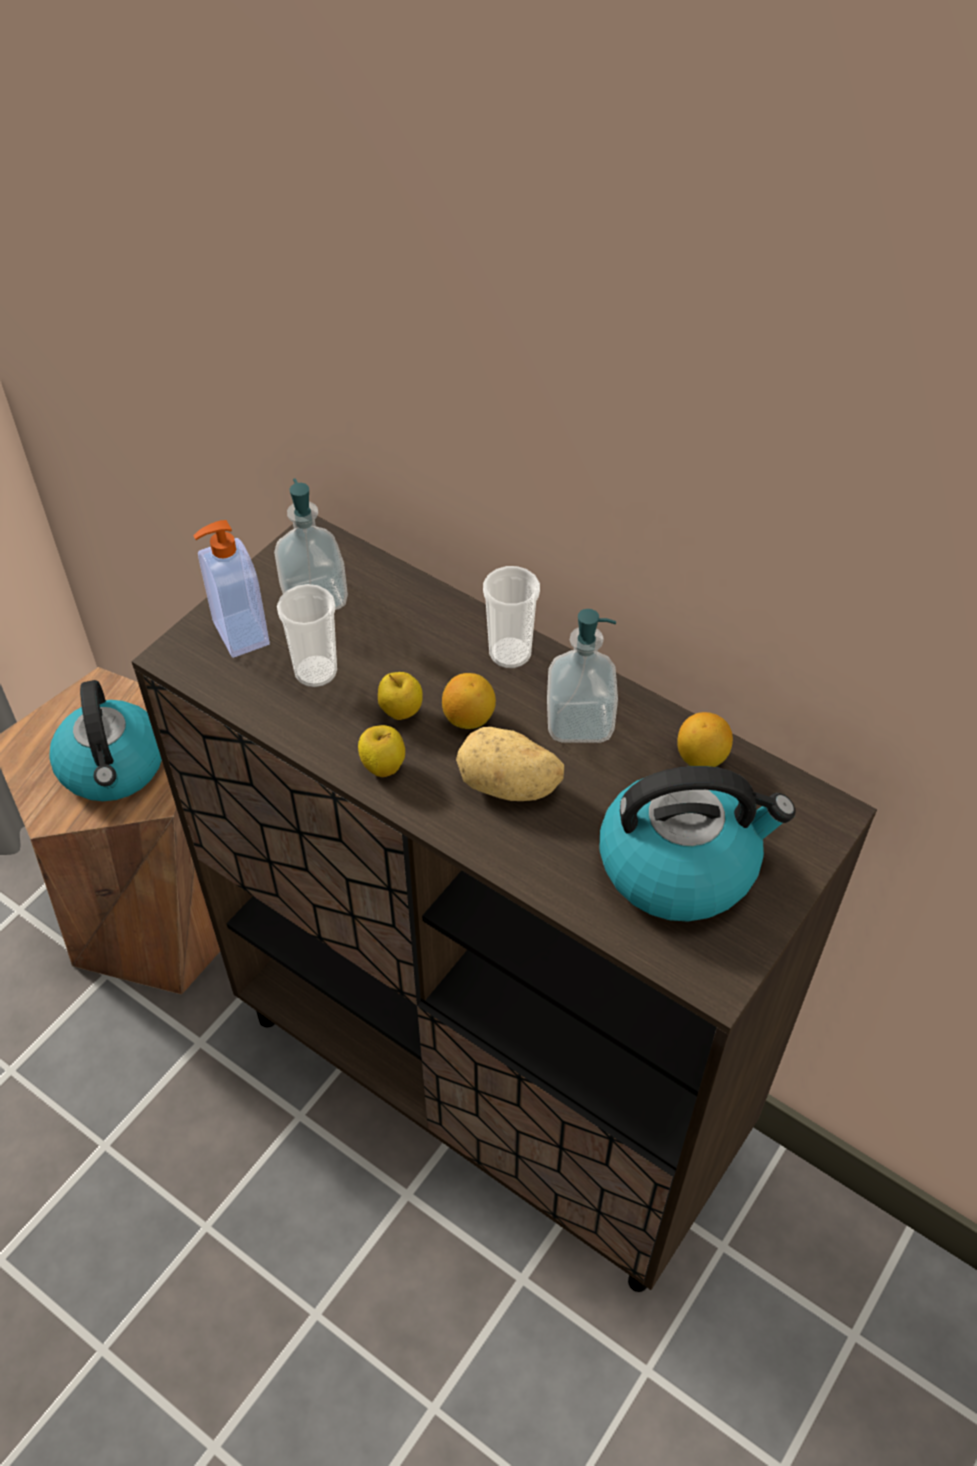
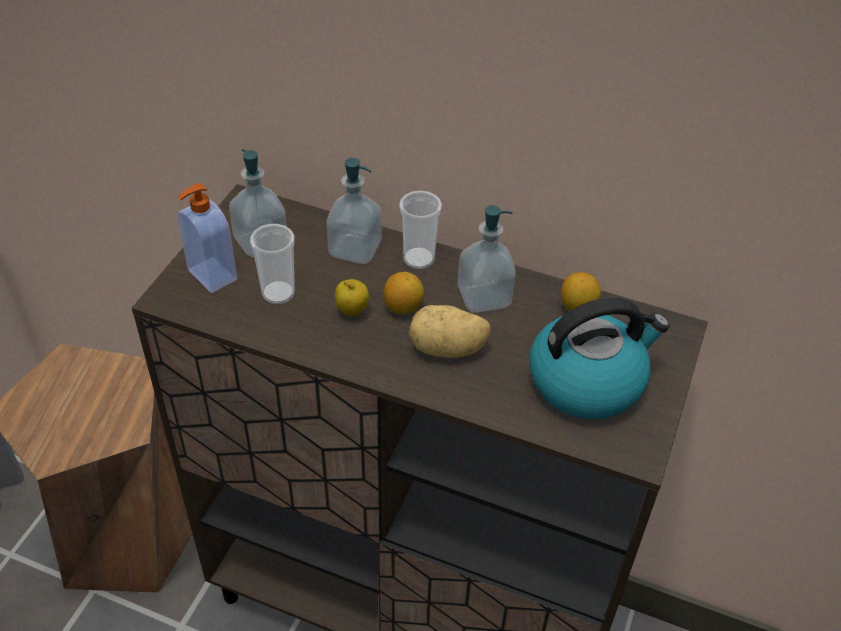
camera: 15 degrees left, 5 degrees down
kettle [49,680,162,801] -> none
apple [358,725,405,777] -> none
none -> soap dispenser [327,158,382,264]

